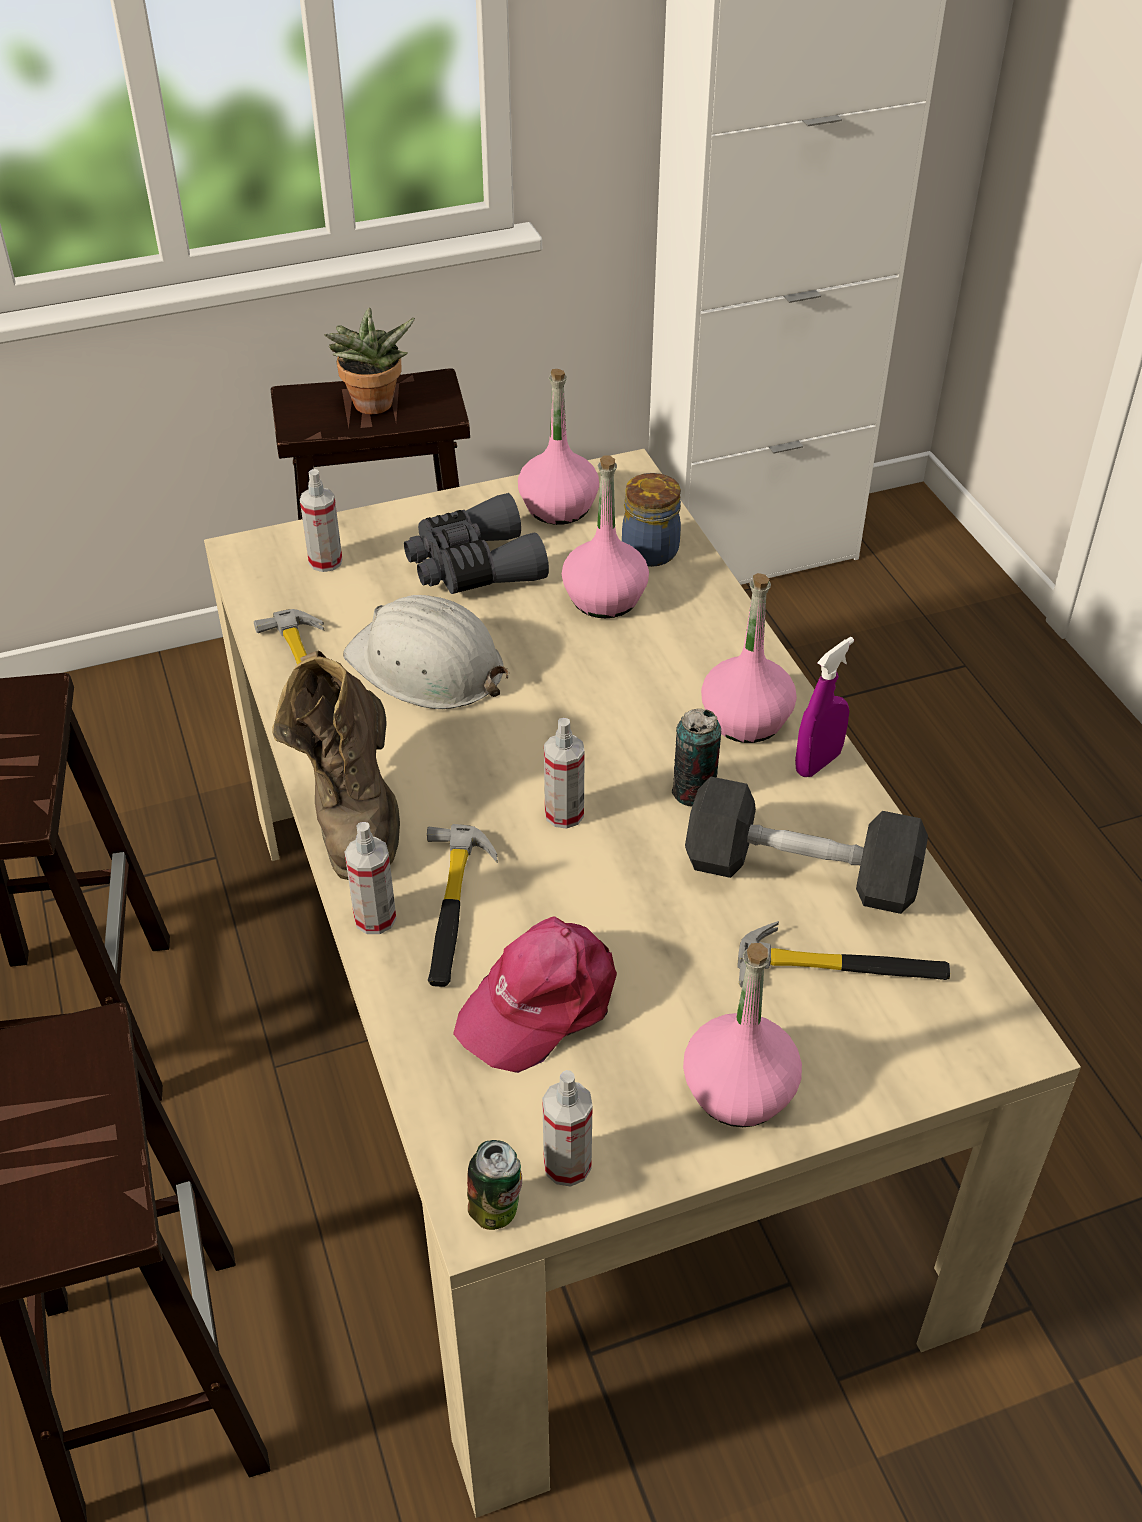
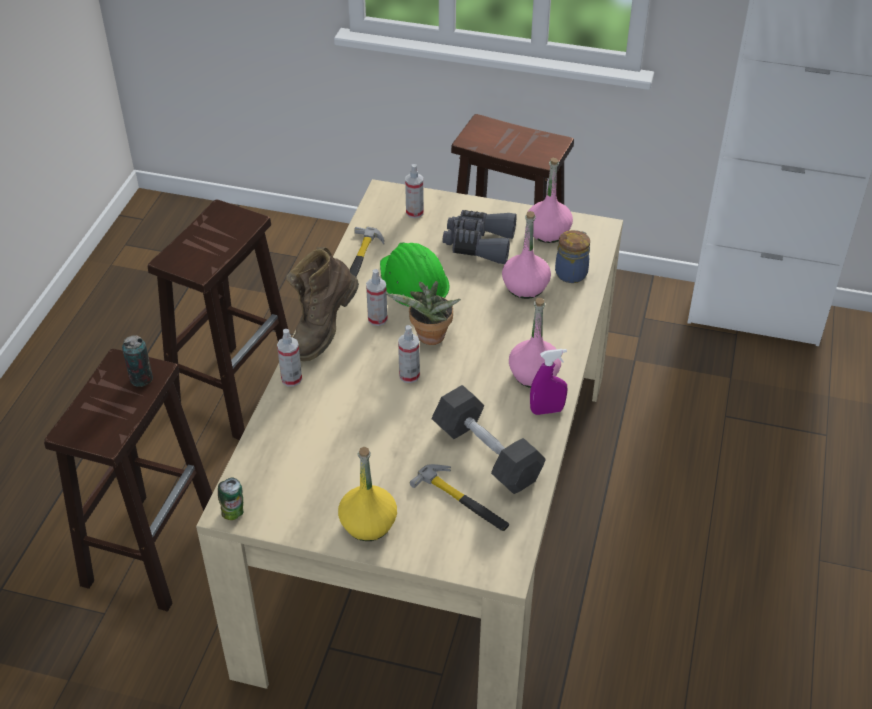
camera: 35 degrees right, 0 degrees up
potted plant [324,308,415,415] -> potted plant moved to [385,281,461,345]
white hard hat [343,595,508,709] -> green hard hat [380,242,450,307]
hammer [427,824,498,987] -> none
pink cap [453,916,617,1073] -> none
spray bottle [542,1070,593,1187] -> spray bottle moved to [366,269,388,326]
can [672,709,721,806] -> can moved to [122,335,153,387]
pink bottle [683,943,802,1127] -> yellow bottle [338,446,397,541]

